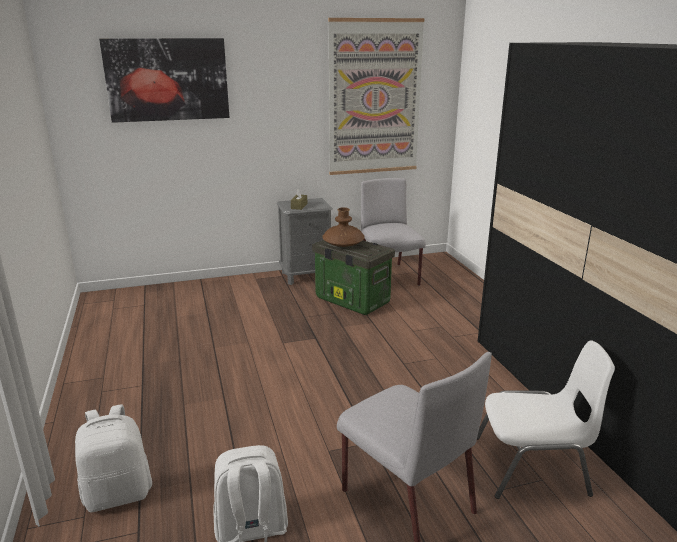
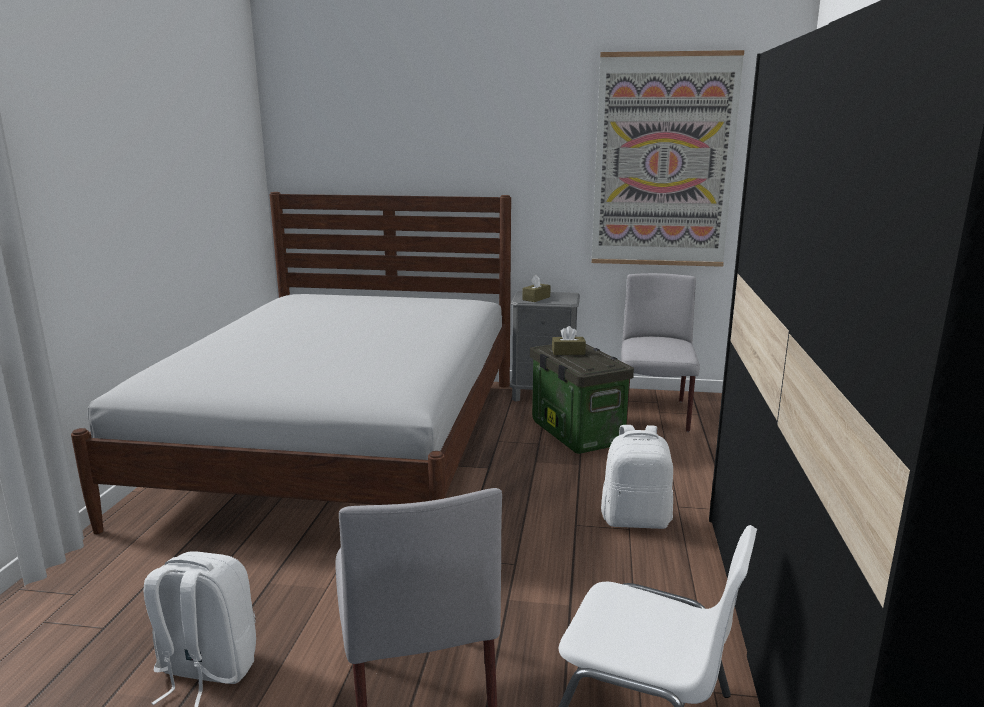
camera: 25 degrees right, 5 degrees down
white backpack [75,405,152,512] -> white backpack moved to [601,425,673,529]
picture [99,38,229,123] -> none
brown vase [322,207,365,247] -> brown tissue box [552,326,586,355]
none -> white bed [71,192,511,534]

